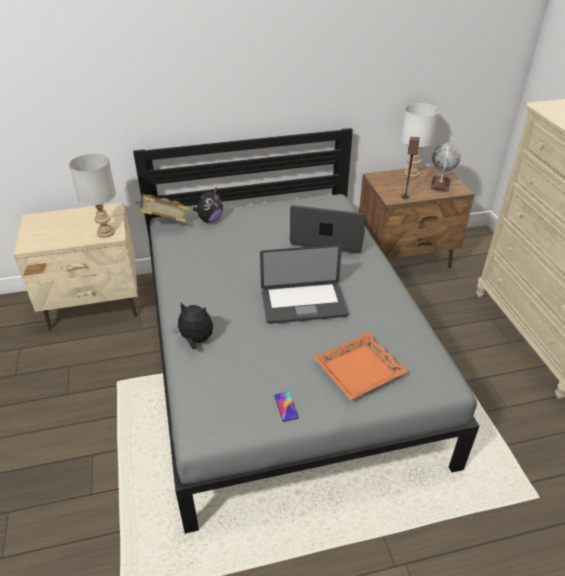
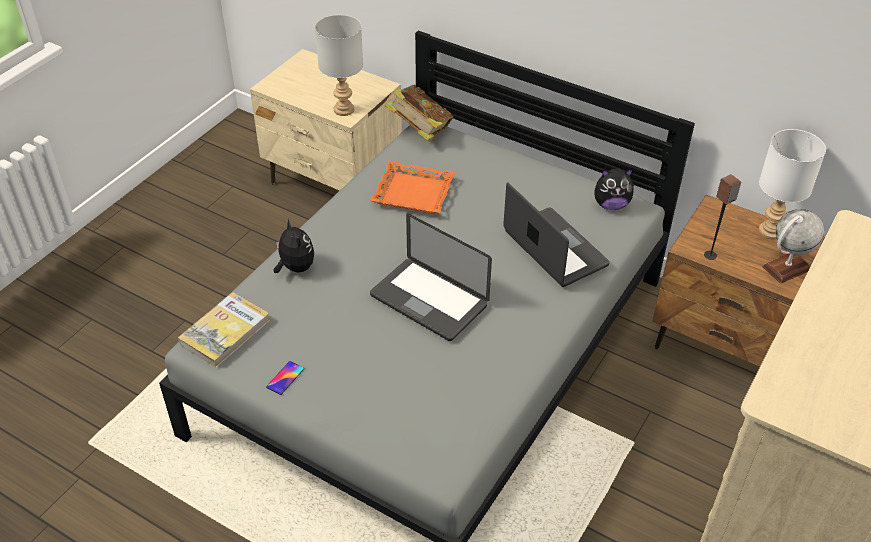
camera: 45 degrees right, 5 degrees up
plush toy [193,187,223,223] -> plush toy moved to [594,169,634,210]
orange tray [313,332,409,400] -> orange tray moved to [370,161,456,214]
none -> book [178,292,270,368]

